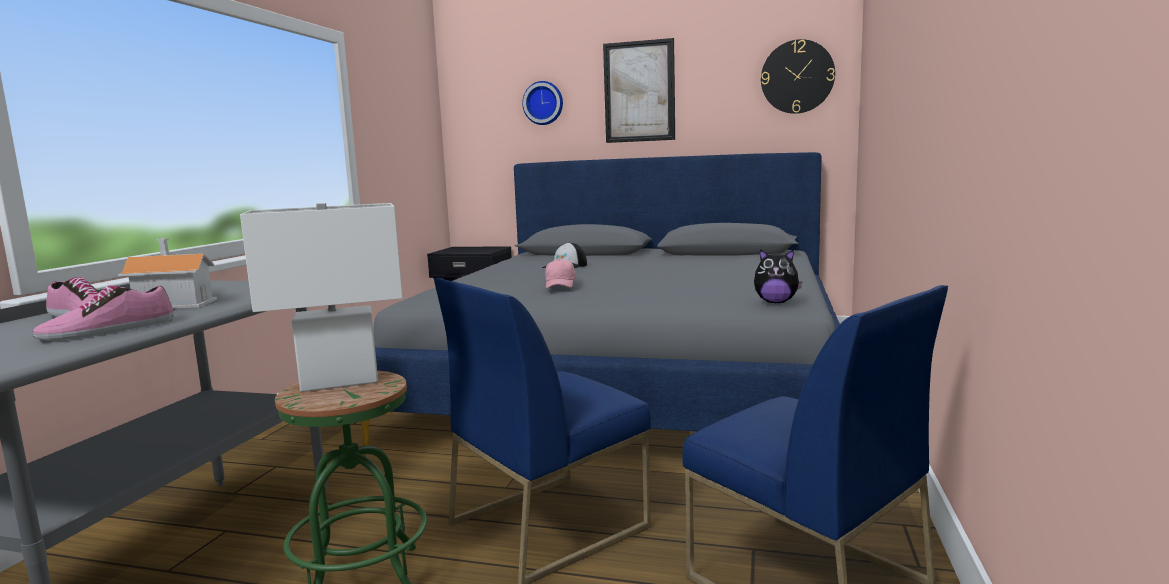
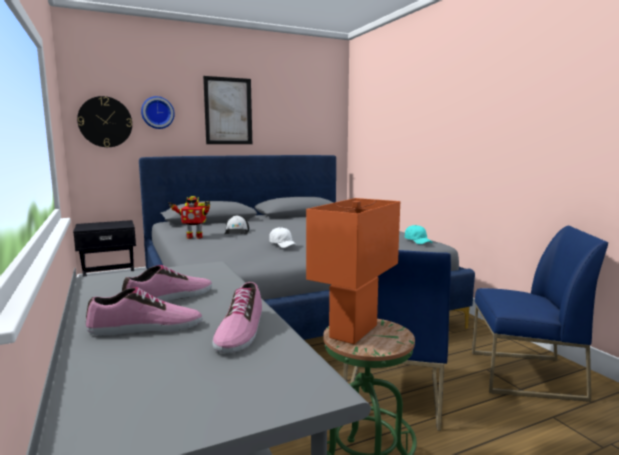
camera: 40 degrees left, 0 degrees up
toy house [118,238,217,309] -> shoe [122,265,212,302]
white table lamp [240,203,403,392] -> orange table lamp [306,198,400,344]
pink cap [545,259,576,288] -> white cap [269,227,297,248]
plush toy [754,249,802,303] -> turquoise cap [405,225,433,244]
wall clock [761,39,835,114] -> wall clock moved to [77,96,132,147]
none -> toy robot [169,196,210,239]

